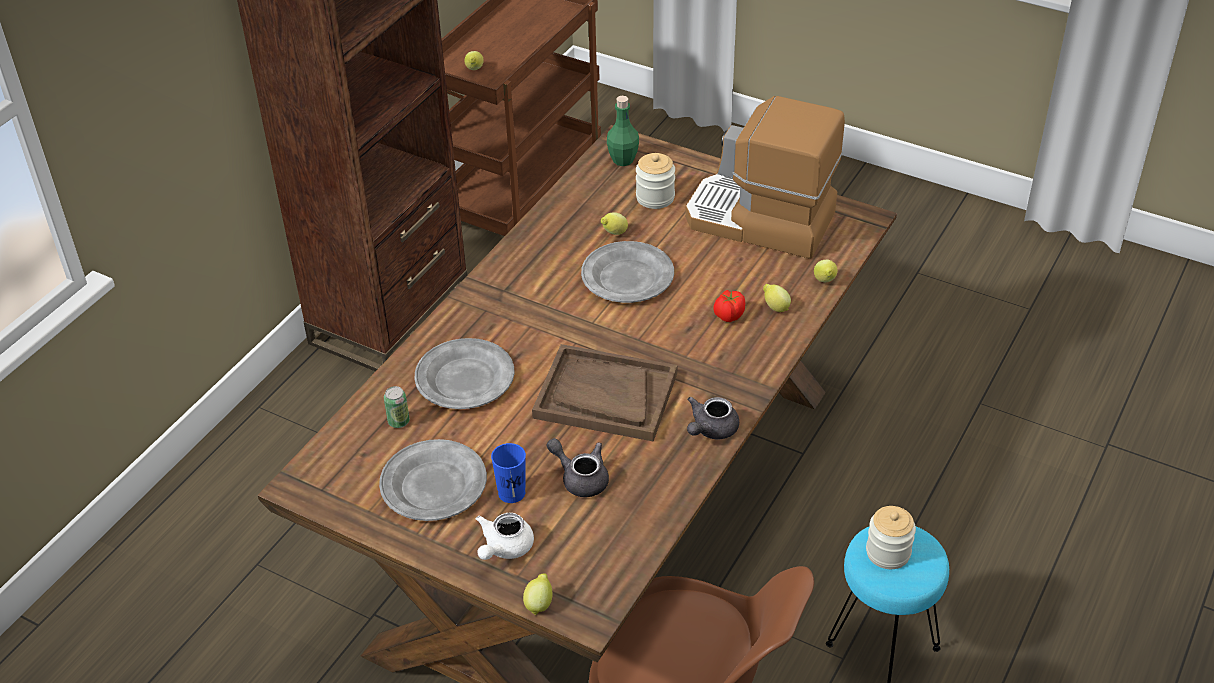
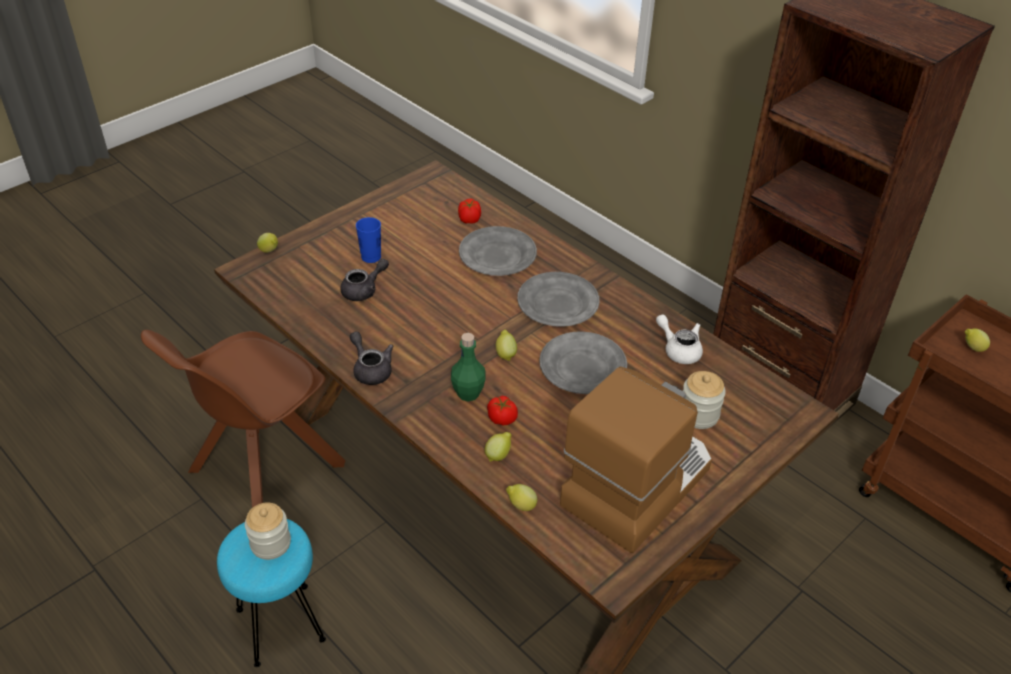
camera: 105 degrees right, 0 degrees up
grey plate [379,439,487,521] -> grey plate moved to [517,272,599,327]
can [384,386,410,428] -> tomato [458,198,481,224]
white teapot [476,513,534,560] -> white teapot moved to [656,314,703,364]
brown tray [532,344,677,441] -> none
lemon [601,212,628,235] -> lemon moved to [496,330,517,361]
green bottle [607,96,639,166] -> green bottle moved to [451,333,485,402]

